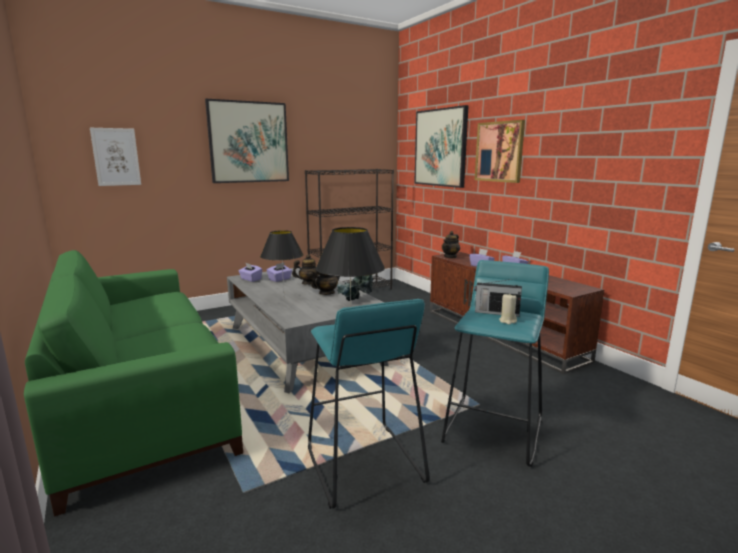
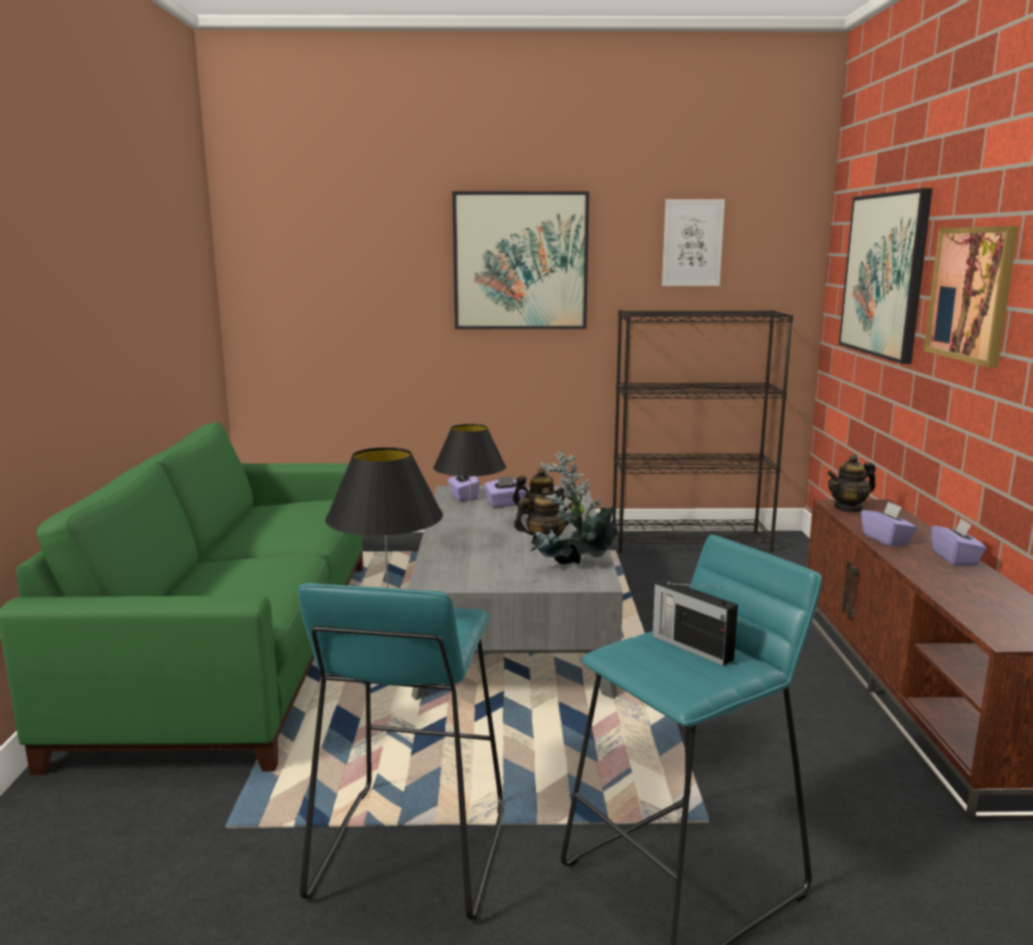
camera: 30 degrees right, 0 degrees up
picture [90,128,141,186] -> picture moved to [662,199,725,286]
beige candle [499,294,517,324] -> none

